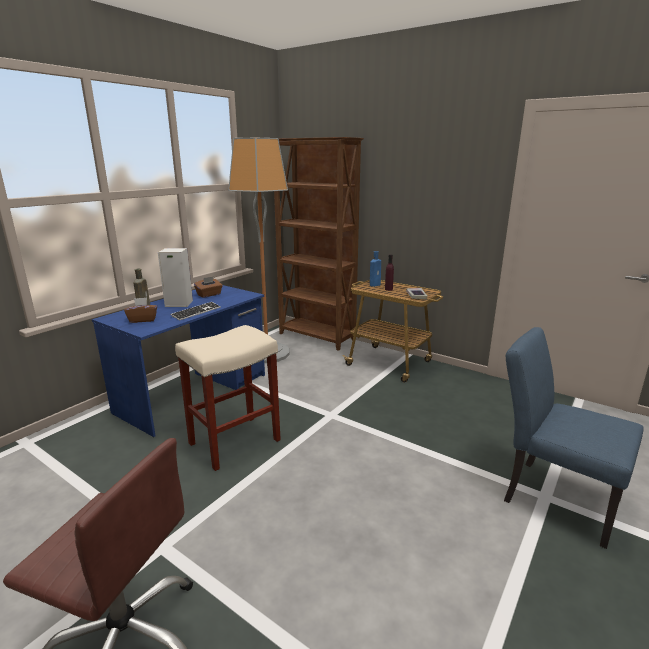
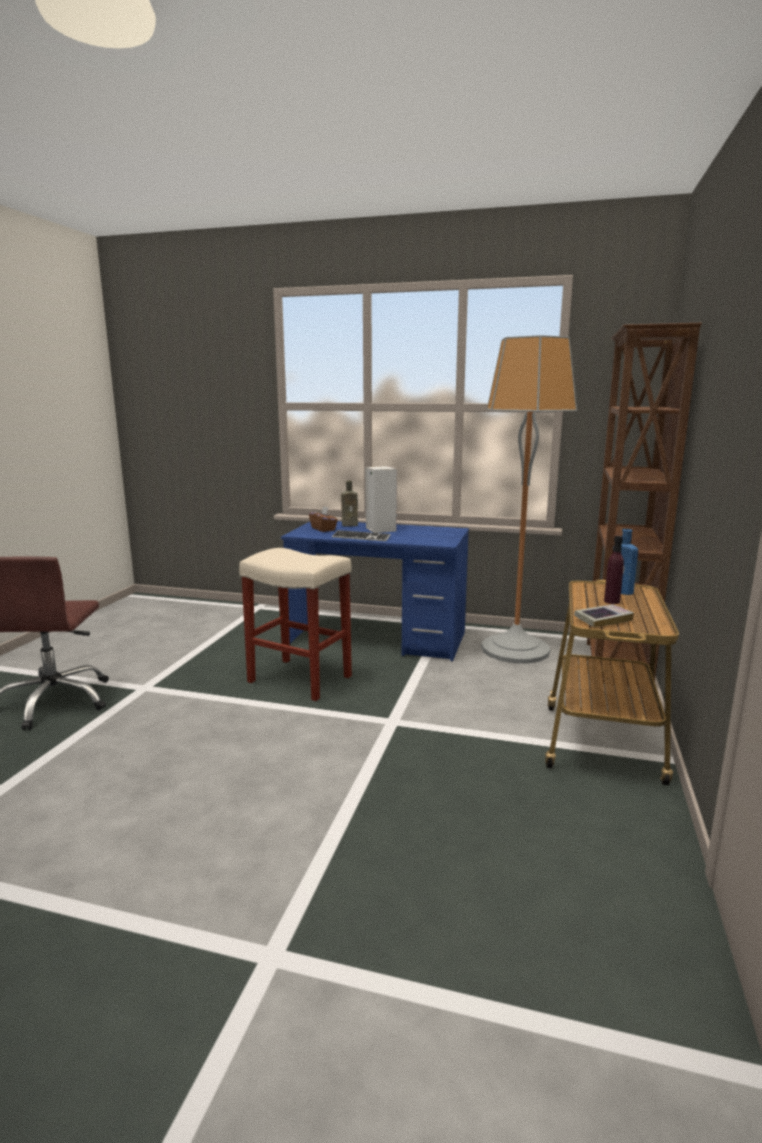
camera: 70 degrees right, 5 degrees down
brown tissue box [194,276,223,298] -> none
blue chair [504,327,644,549] -> none

